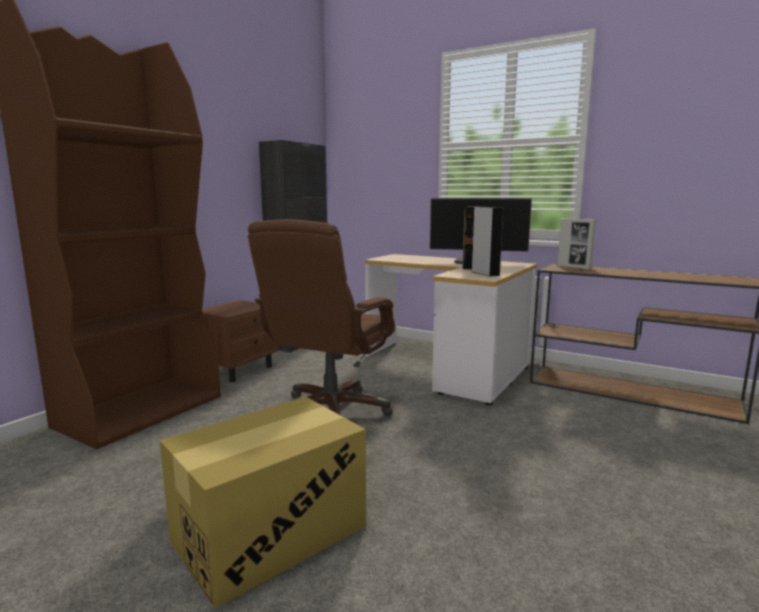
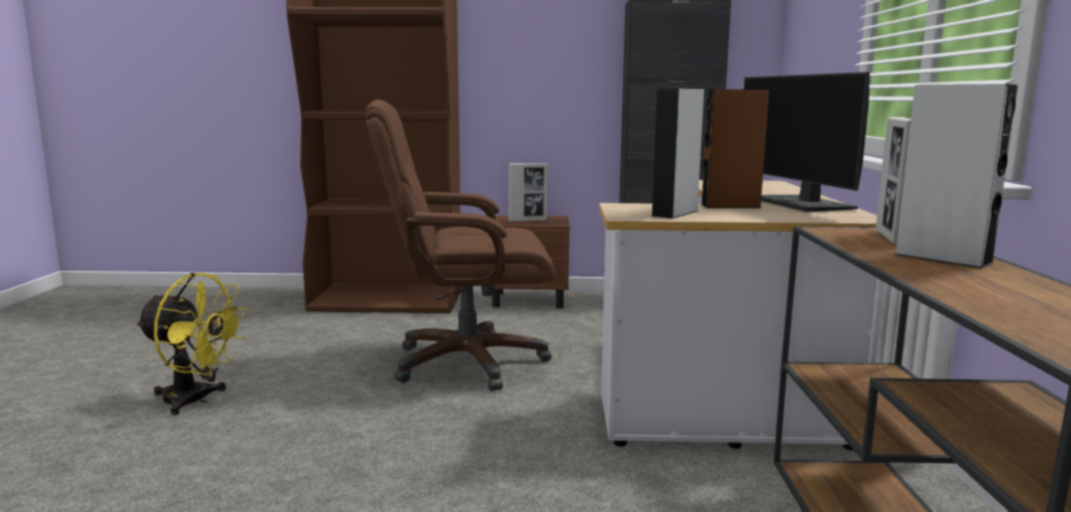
camera: 60 degrees right, 0 degrees up
cardboard box [159,397,366,608] -> yellow fan [136,273,248,415]
none -> picture frame [508,163,548,222]
none -> grey speaker [894,84,1018,269]

